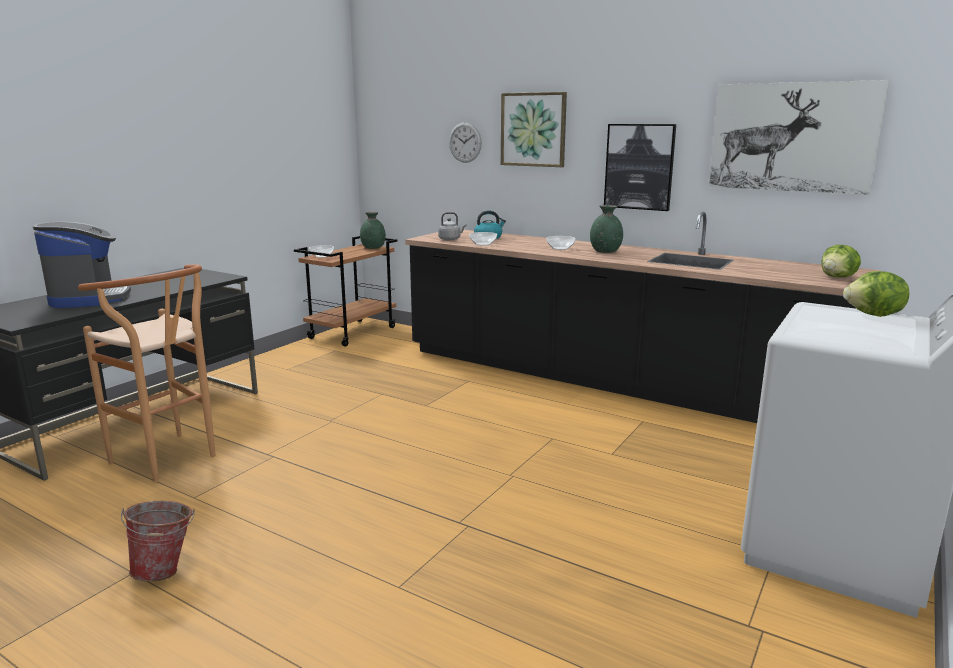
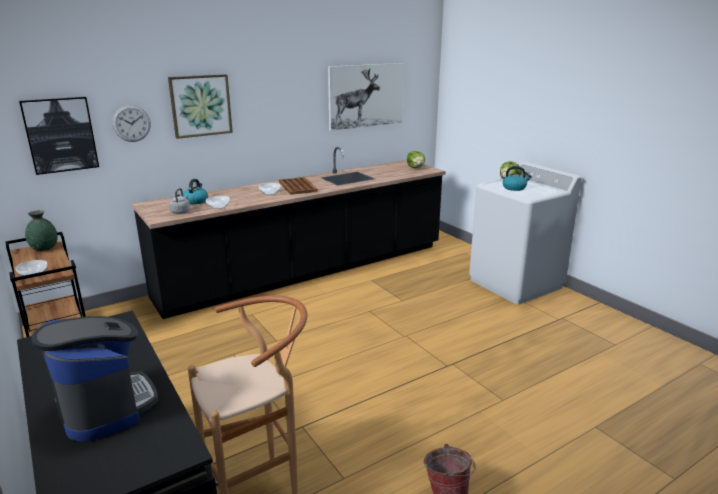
camera: 65 degrees left, 5 degrees up
coffee machine [33,222,131,308] -> coffee machine turned 45 degrees clockwise [32,316,158,442]
green vase [590,205,623,253] -> brown tray [279,177,318,195]
picture [604,124,676,211] -> picture moved to [19,97,99,175]
none -> kettle [503,166,532,191]

